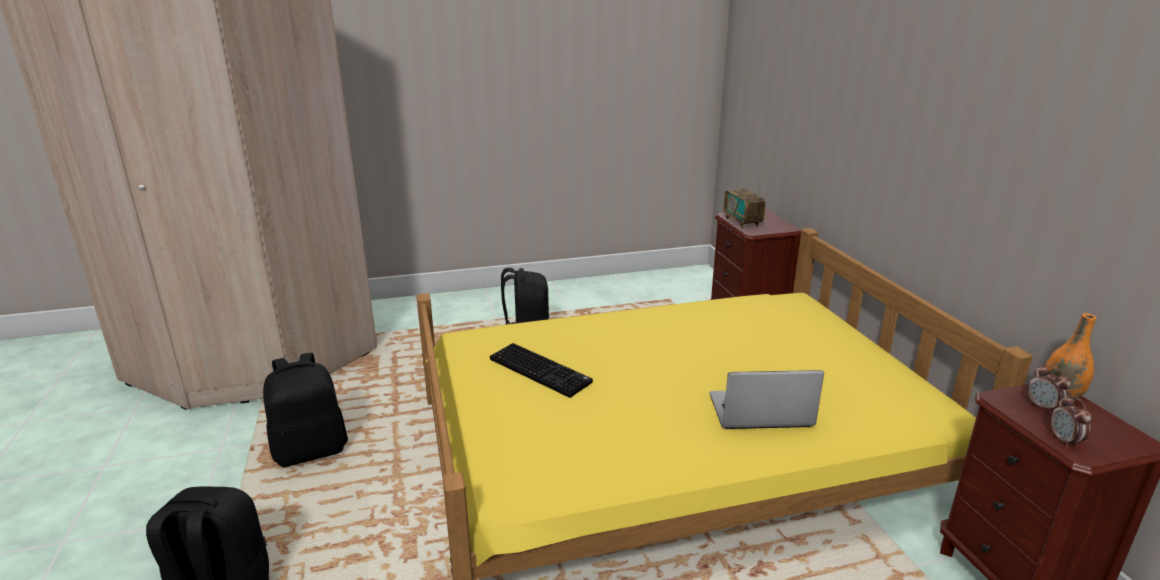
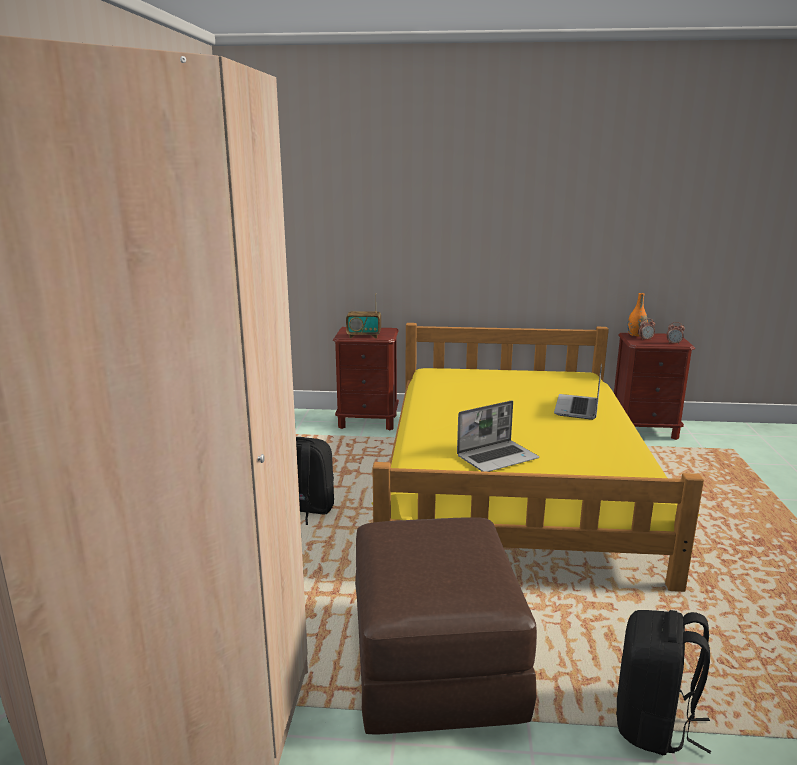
camera: 70 degrees left, 5 degrees down
black backpack [263,353,348,467] -> brown ottoman [355,517,537,734]
keyboard [490,343,593,398] -> laptop [457,401,539,472]

